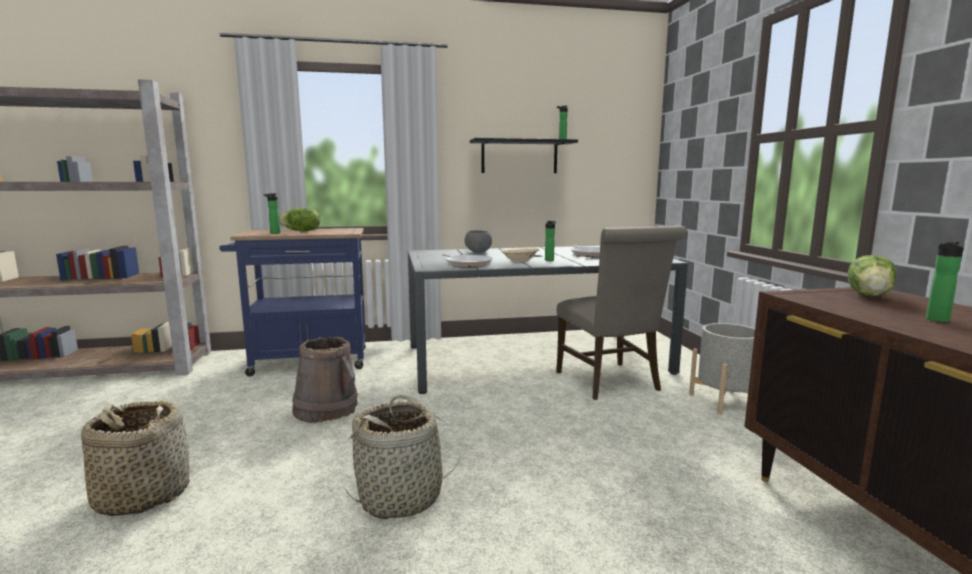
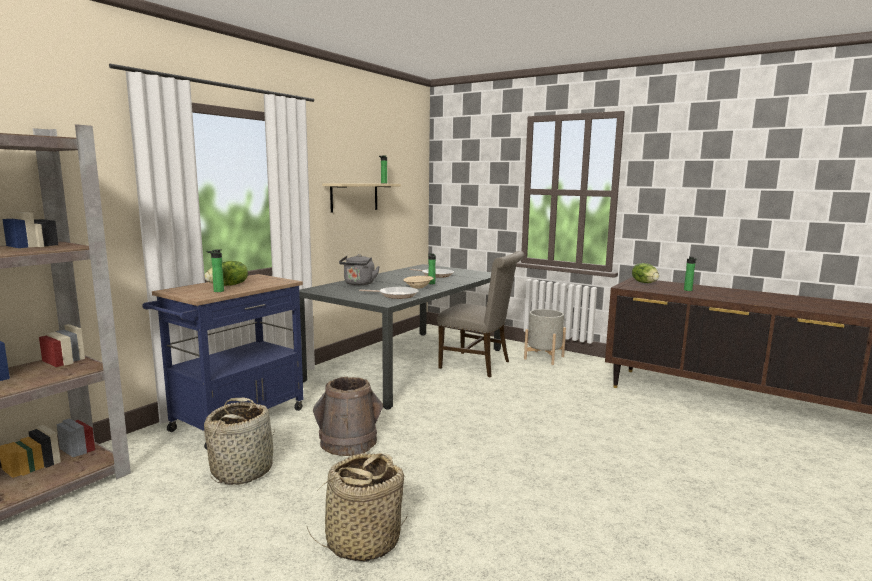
camera: 45 degrees left, 0 degrees up
basket [344,395,461,519] -> basket moved to [204,398,275,485]
grey bowl [465,230,492,253] -> grey kettle [339,254,380,285]
black shelf [470,138,578,173] -> beige shelf [322,183,401,213]

